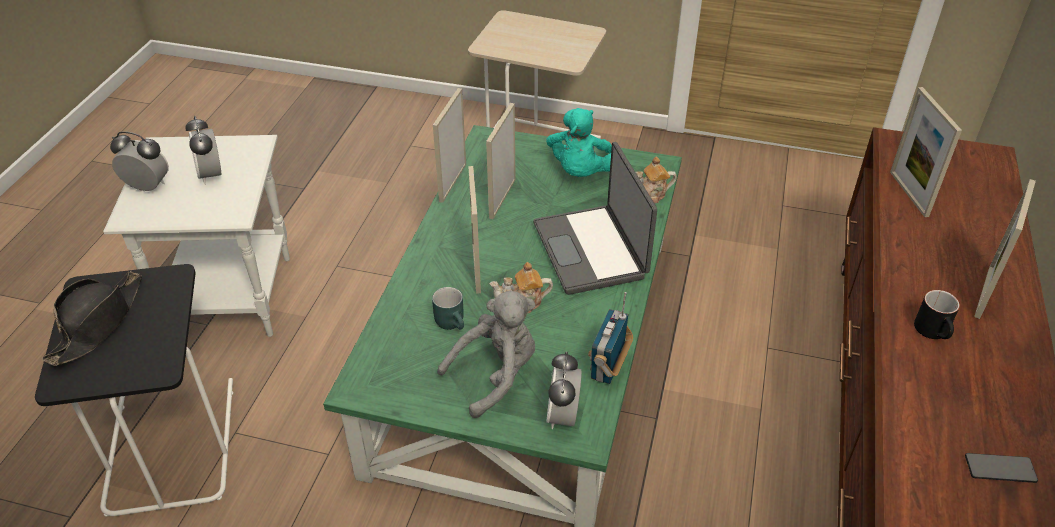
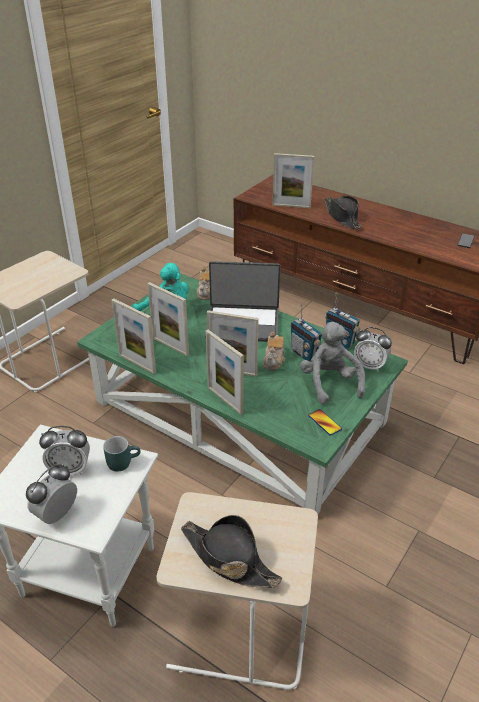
camera: 70 degrees left, 5 degrees down
black side table [35,264,233,517] -> beige side table [157,492,318,690]
turquoise mug [432,287,464,330] -> turquoise mug moved to [103,436,141,472]
black mug [914,290,960,339] -> none
picture frame [974,179,1036,319] -> picture frame moved to [206,330,244,415]
none -> radio [291,304,322,361]
none -> phone [308,409,342,436]
none -> black hat [325,195,362,229]

